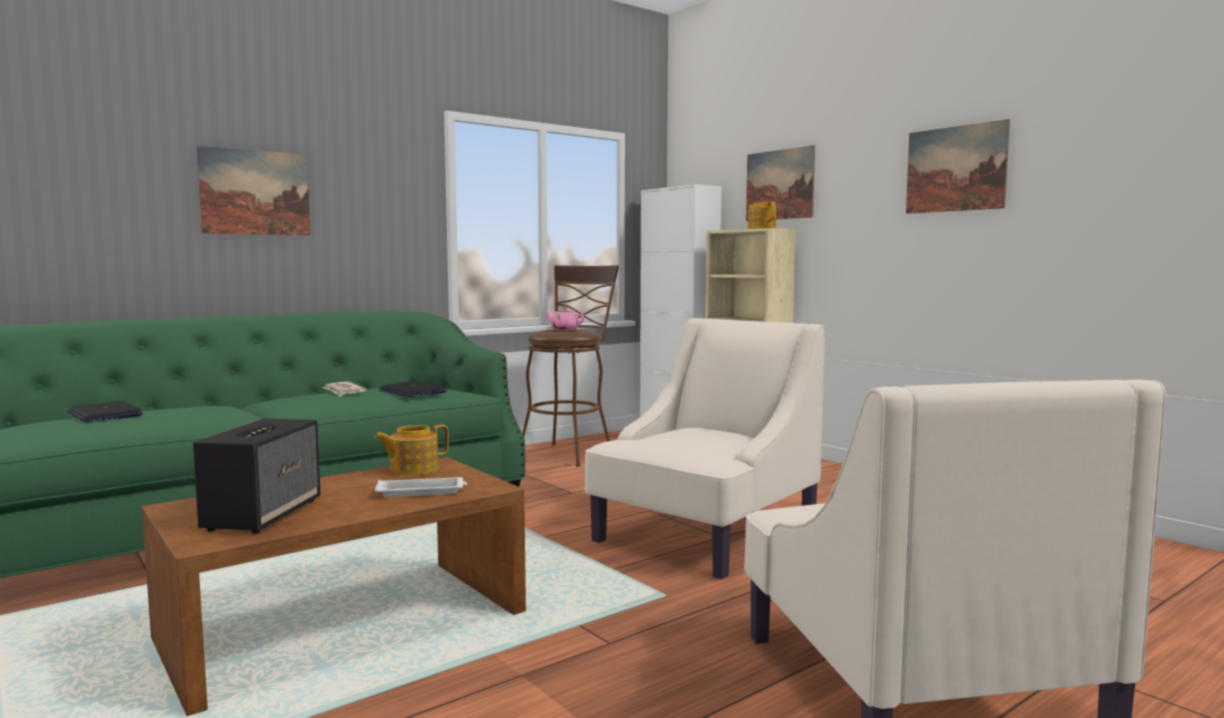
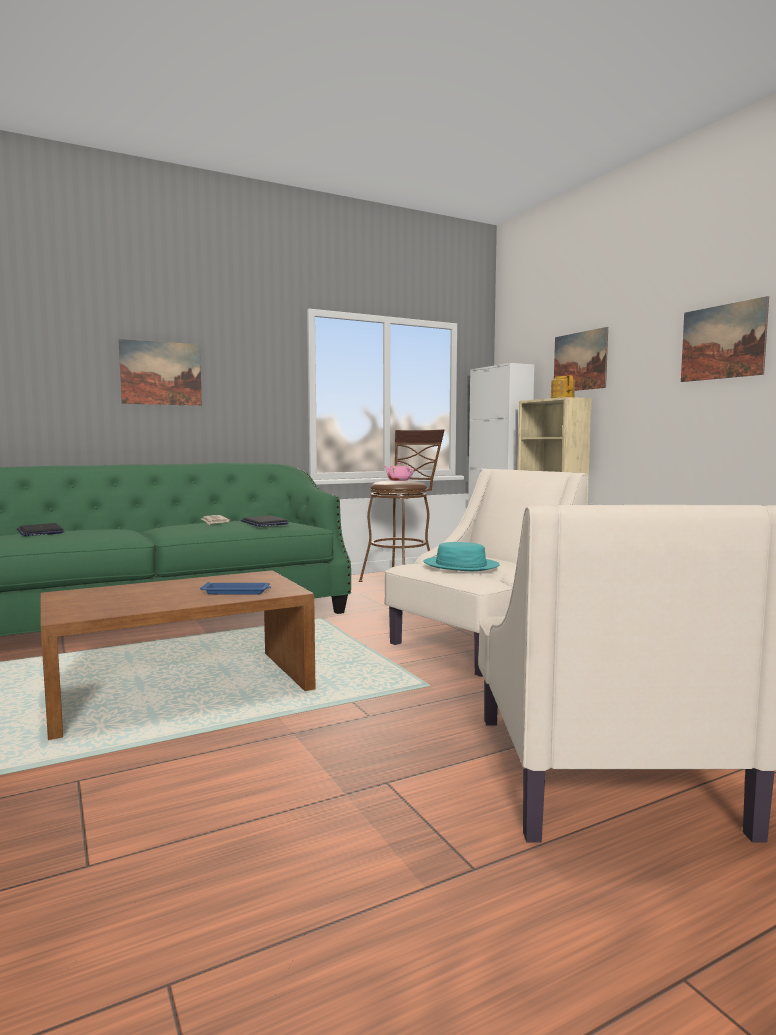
camera: 10 degrees right, 0 degrees up
speaker [193,418,320,534] -> none
teapot [374,424,449,476] -> none
white tray [375,477,467,497] -> blue tray [200,582,271,594]
none -> turquoise hat [424,542,500,571]

